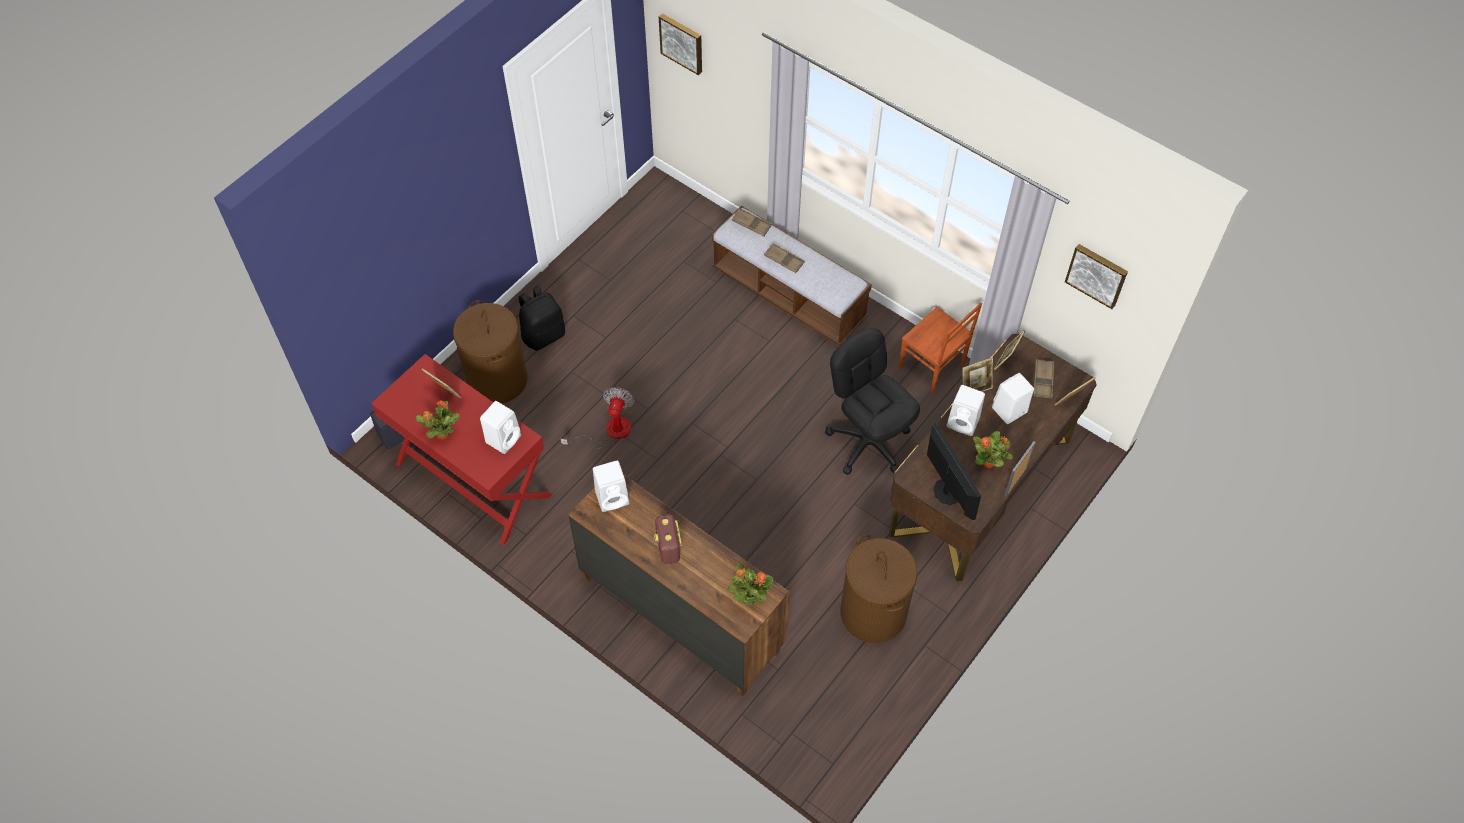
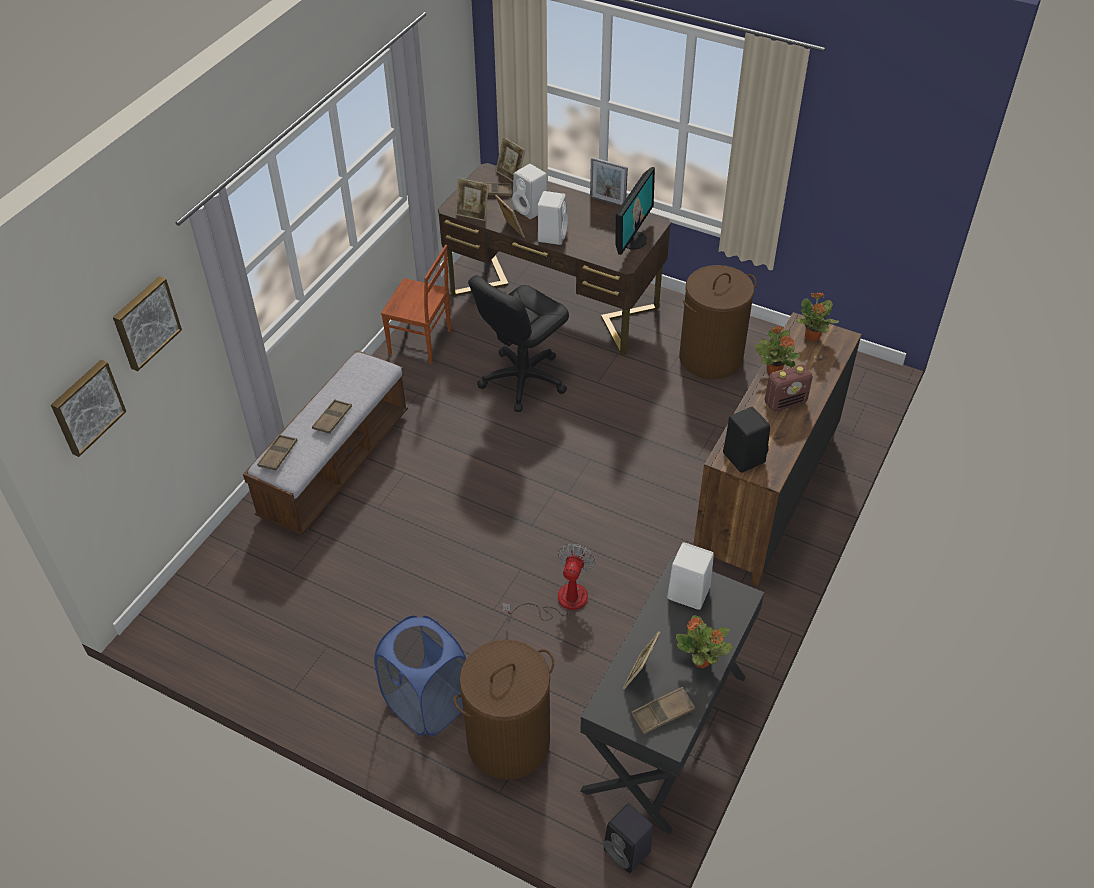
camera: 100 degrees left, 10 degrees down
red desk [371,354,553,545] -> black desk [580,556,764,834]
black backpack [518,286,565,351] -> blue laundry basket [374,616,466,736]
fan [560,387,634,449] -> fan turned 105 degrees clockwise [502,543,596,621]
white speaker [593,461,629,512] -> black speaker [723,407,770,473]
brown chair [899,303,982,394] -> brown chair turned 75 degrees clockwise [381,245,451,364]
monitor [927,423,981,520] -> monitor turned 150 degrees clockwise [616,167,655,255]
potted plant [973,431,1013,468] -> potted plant moved to [755,326,800,374]
picture [1065,244,1128,309] -> picture moved to [113,276,182,371]
none -> brown tray [631,687,695,734]

